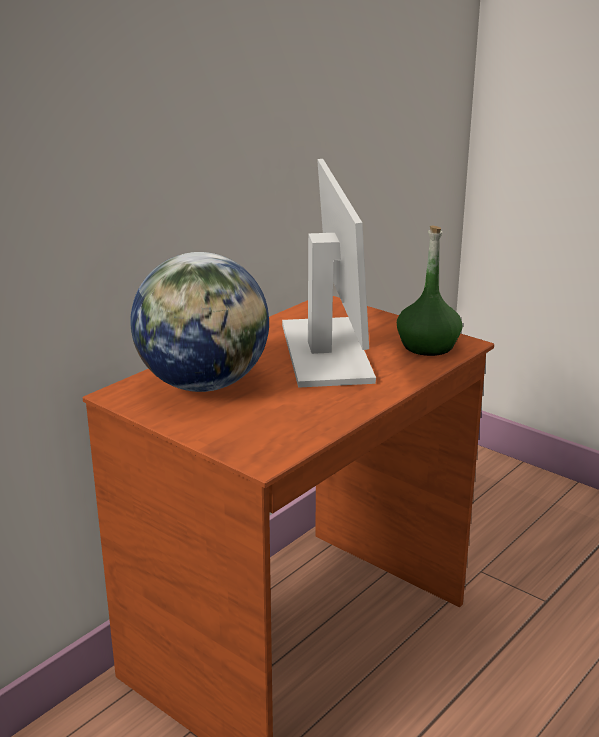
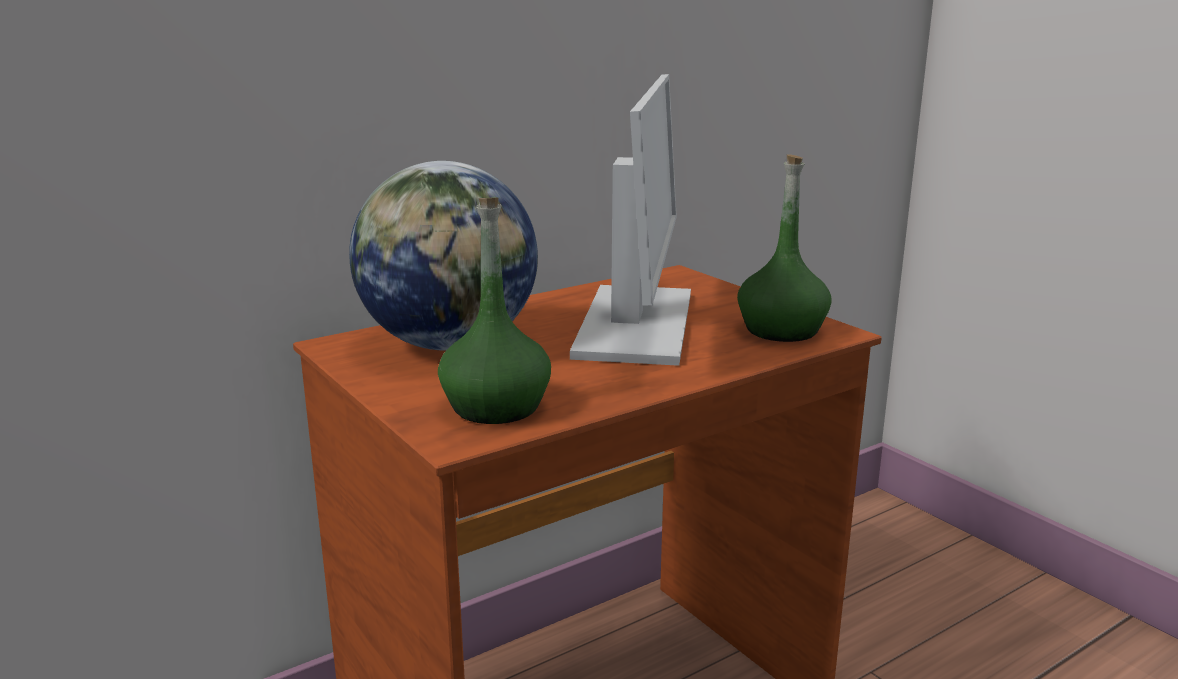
camera: 15 degrees right, 5 degrees down
none -> green bottle [438,198,551,424]

